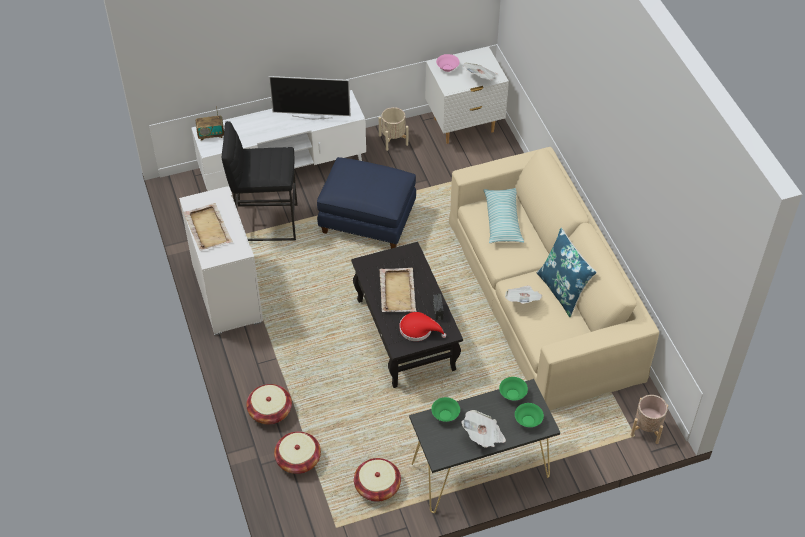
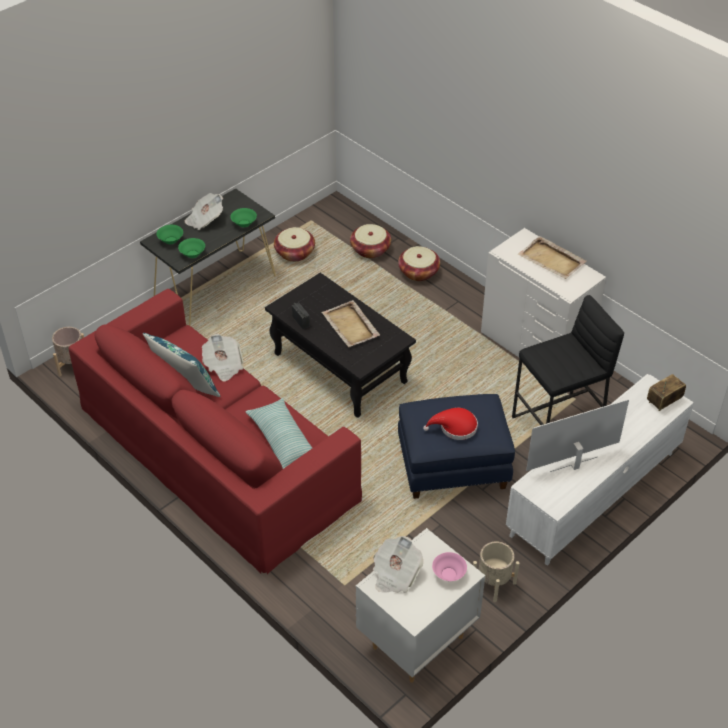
camera: 155 degrees right, 5 degrees down
red hat [400,312,446,341] -> red hat moved to [423,408,478,440]
beige sofa [449,147,659,410] -> red sofa [69,289,362,574]

